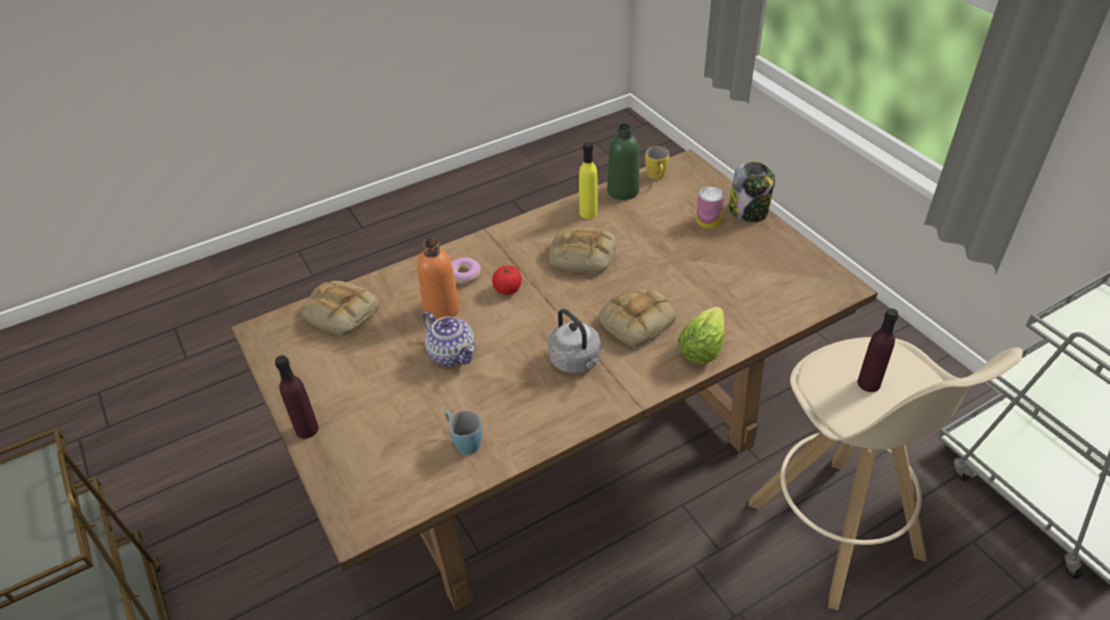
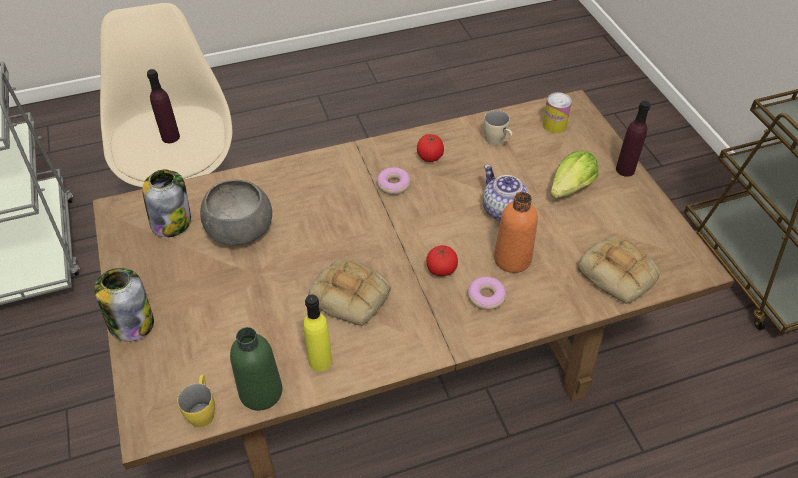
camera: 170 degrees left, 5 degrees up
blue mug [445,411,482,455] -> beige mug [484,110,512,145]
grey kettle [548,309,601,374] -> donut [376,167,411,195]
bread [598,289,676,348] -> none
lettuce [678,307,725,364] -> lettuce moved to [551,150,598,198]
can [696,187,724,228] -> can moved to [542,92,572,133]
none -> jar [142,169,191,237]
none -> grey bowl [200,180,272,246]
none -> tomato [417,134,444,162]

